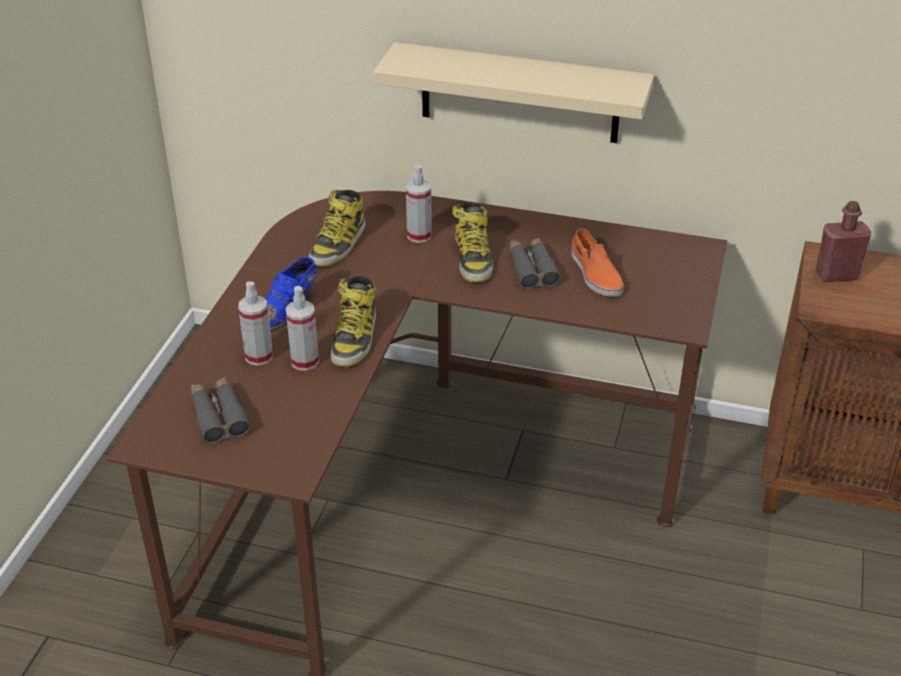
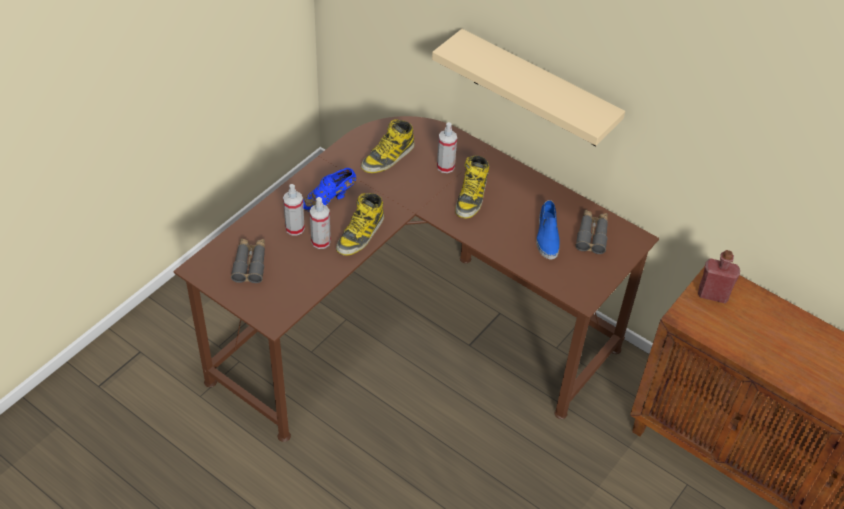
camera: 20 degrees right, 10 degrees up
grey binoculars [509,238,561,289] -> grey binoculars moved to [575,210,608,254]
orange shoe [572,229,624,297] -> blue shoe [536,200,560,259]

